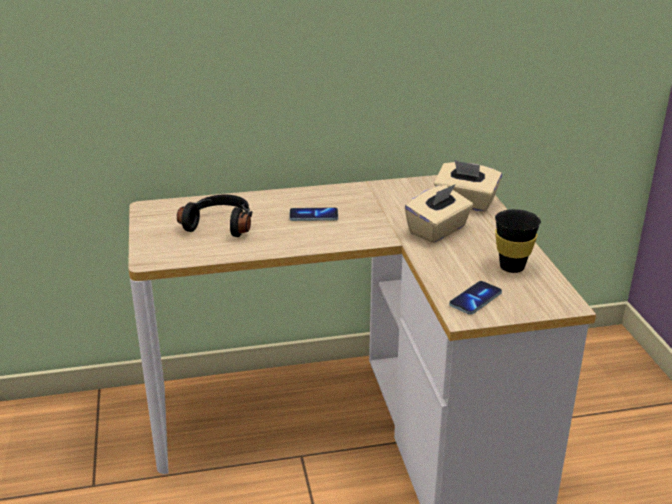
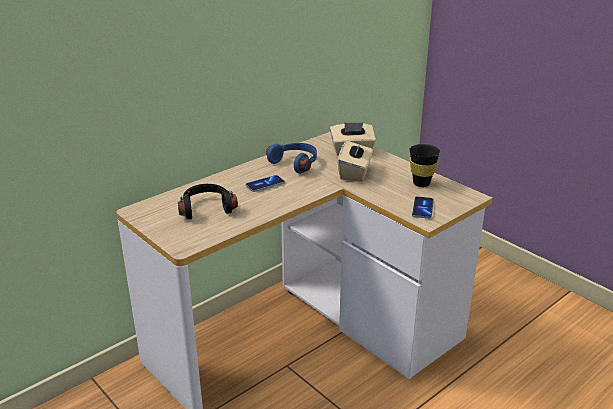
camera: 30 degrees left, 0 degrees up
none -> blue headphones [266,143,317,174]

